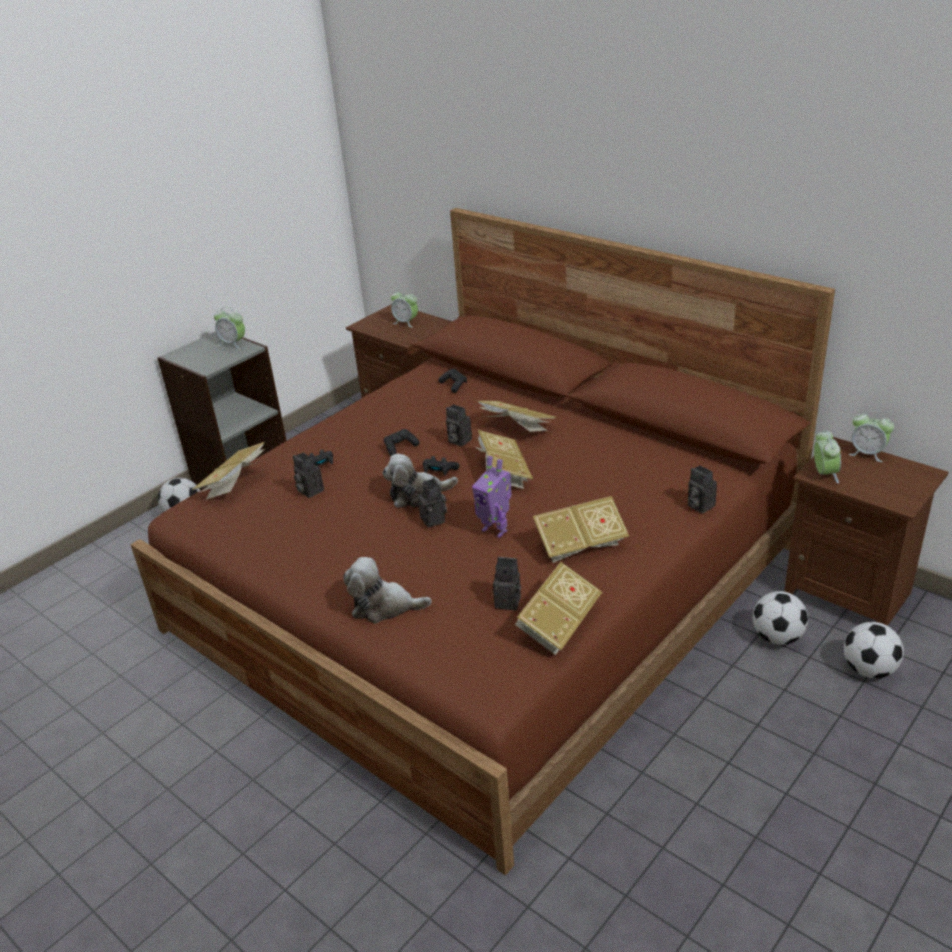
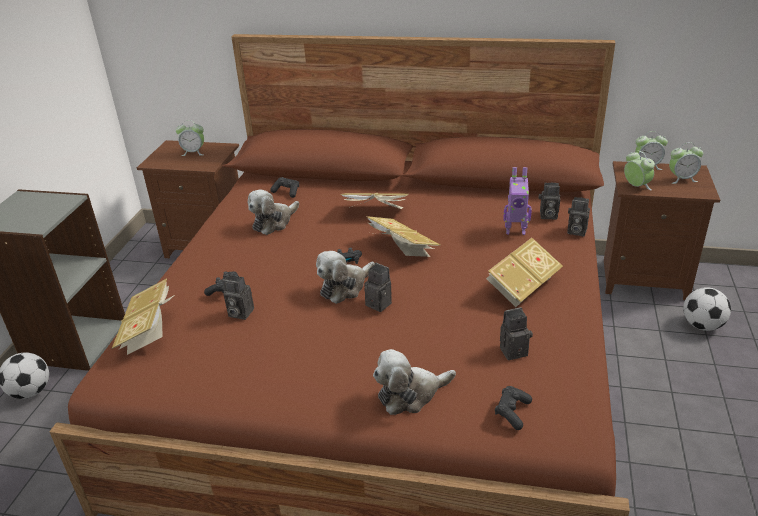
camera: 30 degrees left, 0 degrees up
alarm clock [214,307,245,349] -> alarm clock moved to [669,143,703,184]
black game controller [384,429,419,456] -> black game controller moved to [495,386,532,430]
camera [446,404,472,447] -> camera moved to [539,183,560,220]
toy robot [472,456,512,538] -> toy robot moved to [503,167,532,235]
book [515,562,602,655] -> none
football [753,591,808,645] -> none
none -> plush toy [248,190,299,235]

